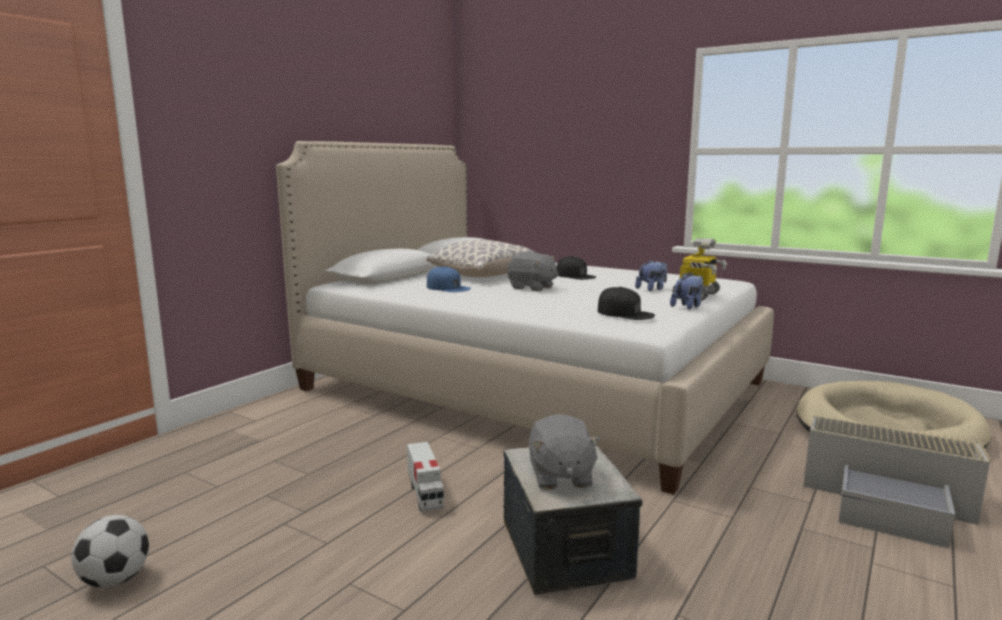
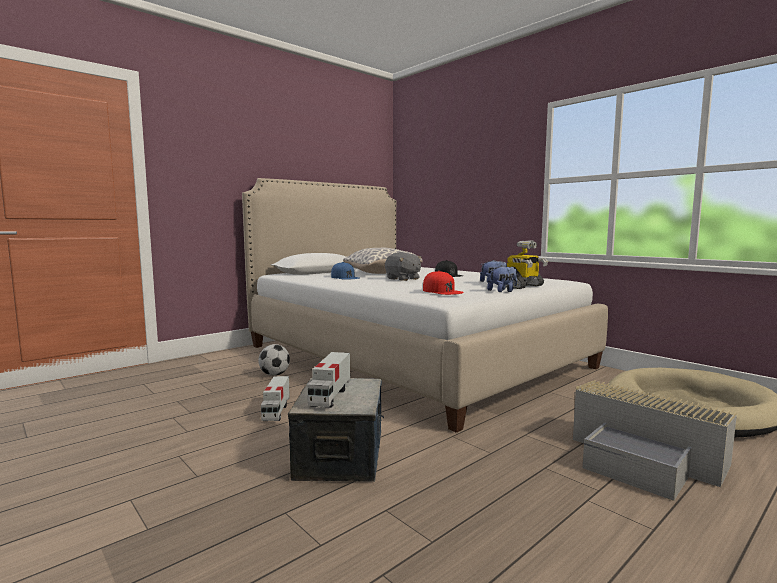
camera: 15 degrees right, 5 degrees down
football [71,515,149,588] -> football moved to [258,344,290,376]
grey plush toy [529,414,602,489] -> toy truck [307,352,350,408]
black cap [598,287,655,320] -> red cap [423,271,464,295]

